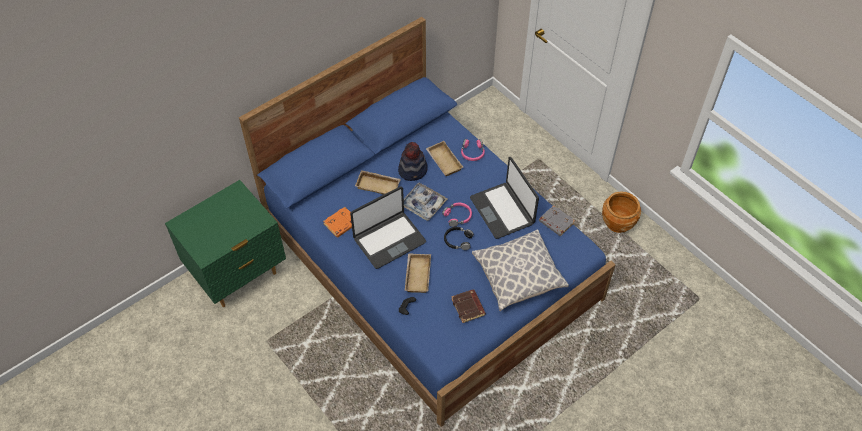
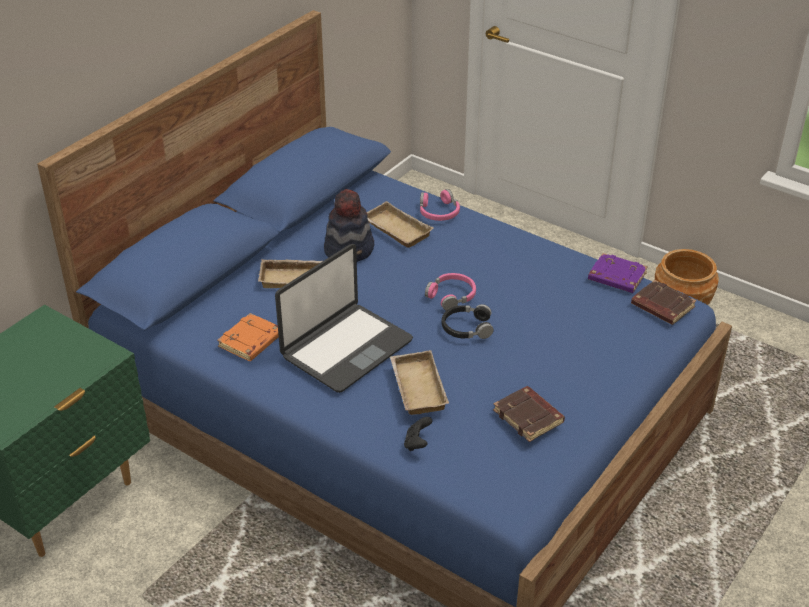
camera: 15 degrees left, 15 degrees down
tray [404,183,447,221] -> none
laptop [470,157,539,239] -> none
pillow [472,230,569,311] -> none
grey book [539,205,575,236] -> purple book [588,253,648,293]
none -> brown book [631,280,696,325]

